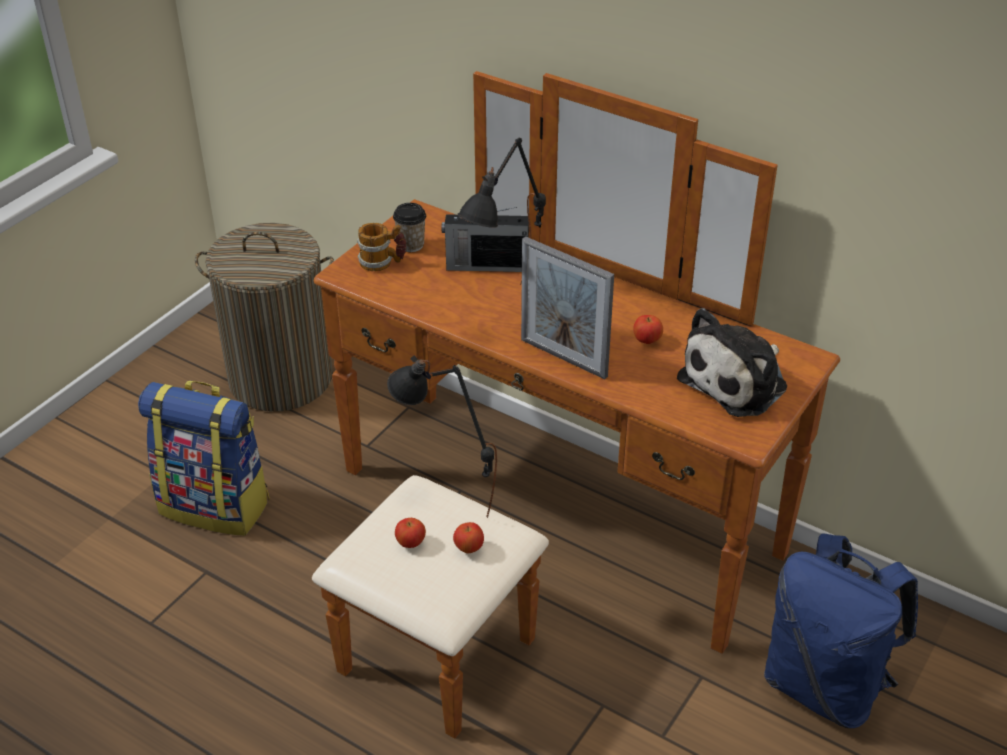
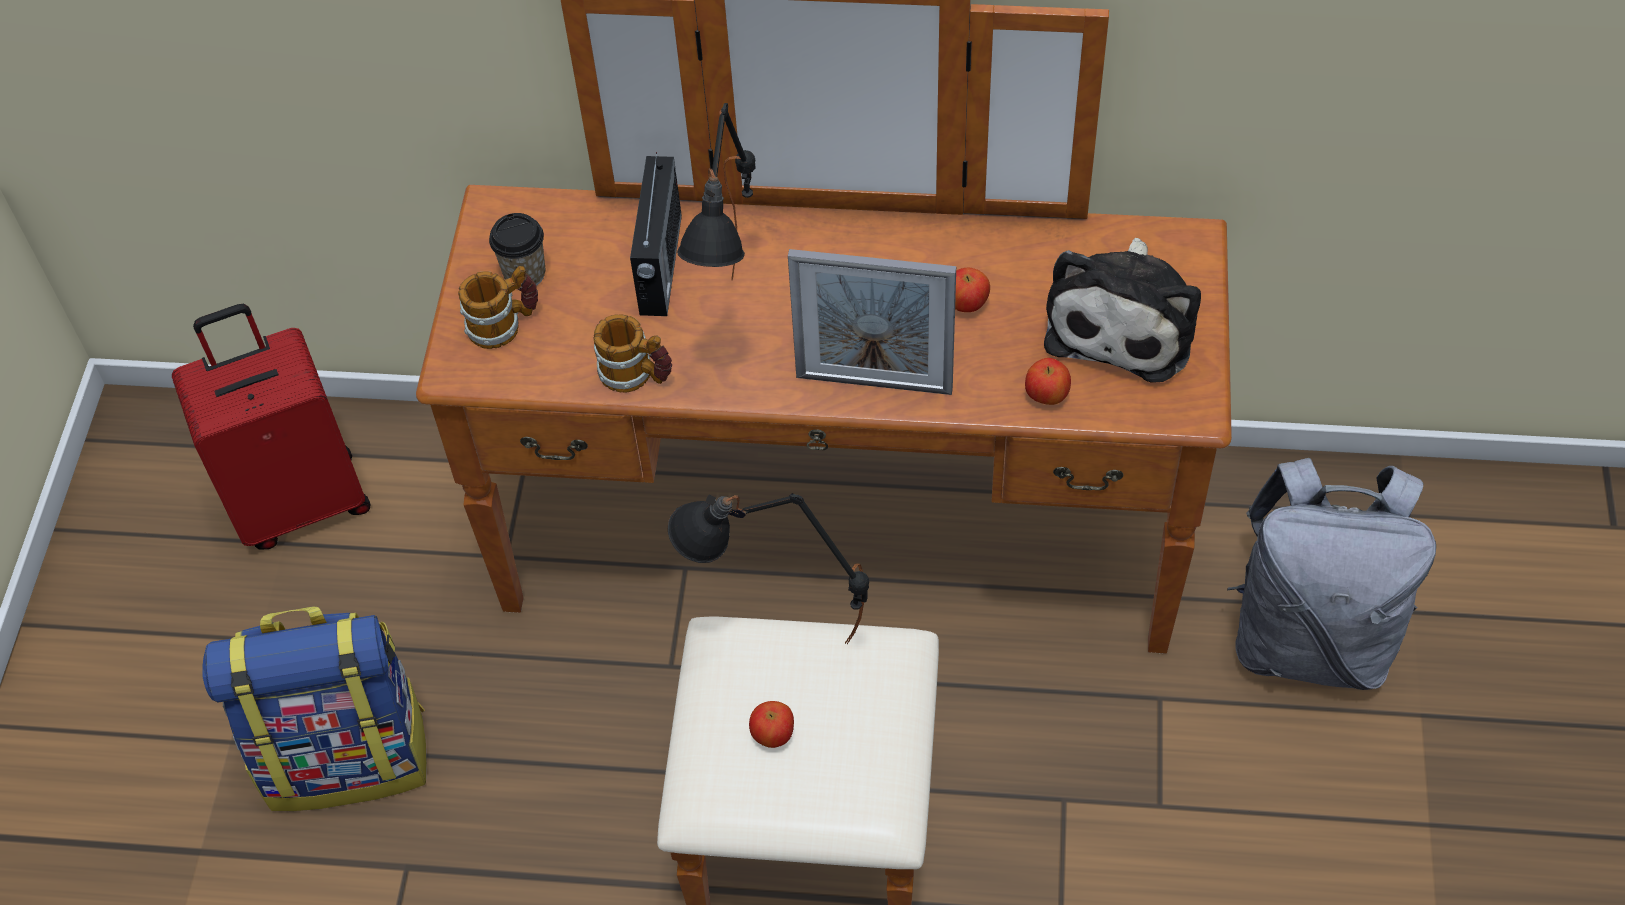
camera: 25 degrees left, 15 degrees up
laundry basket [195,223,334,412] -> red suitcase [172,304,371,550]
radio [442,207,529,272] -> radio turned 60 degrees counterclockwise [630,152,682,316]
apple [453,522,484,553] -> apple moved to [1025,358,1071,405]
blue backpack [764,533,918,728] -> grey backpack [1227,458,1436,690]
none -> mug [593,314,672,393]

